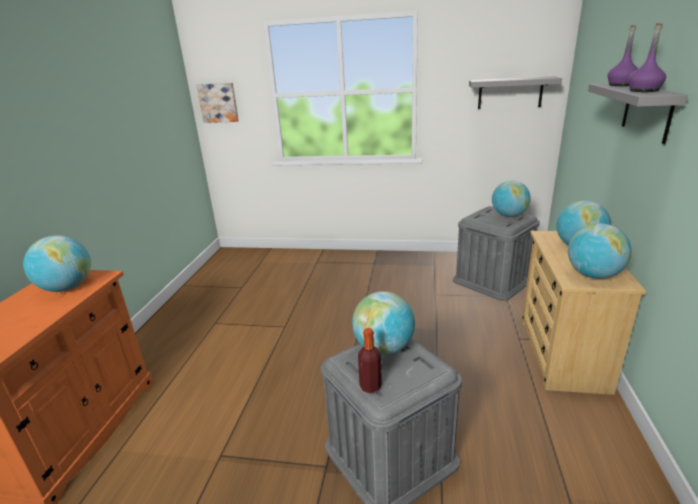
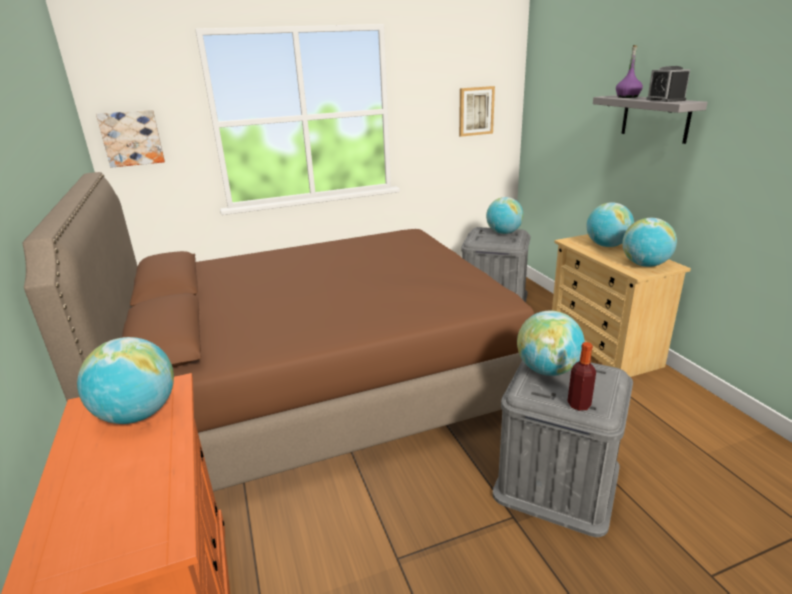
camera: 30 degrees left, 0 degrees up
grey shelf [469,76,562,109] -> picture [459,86,495,137]
purple bottle [628,23,666,92] -> alarm clock [646,66,690,102]
none -> brown bed [23,172,534,491]

